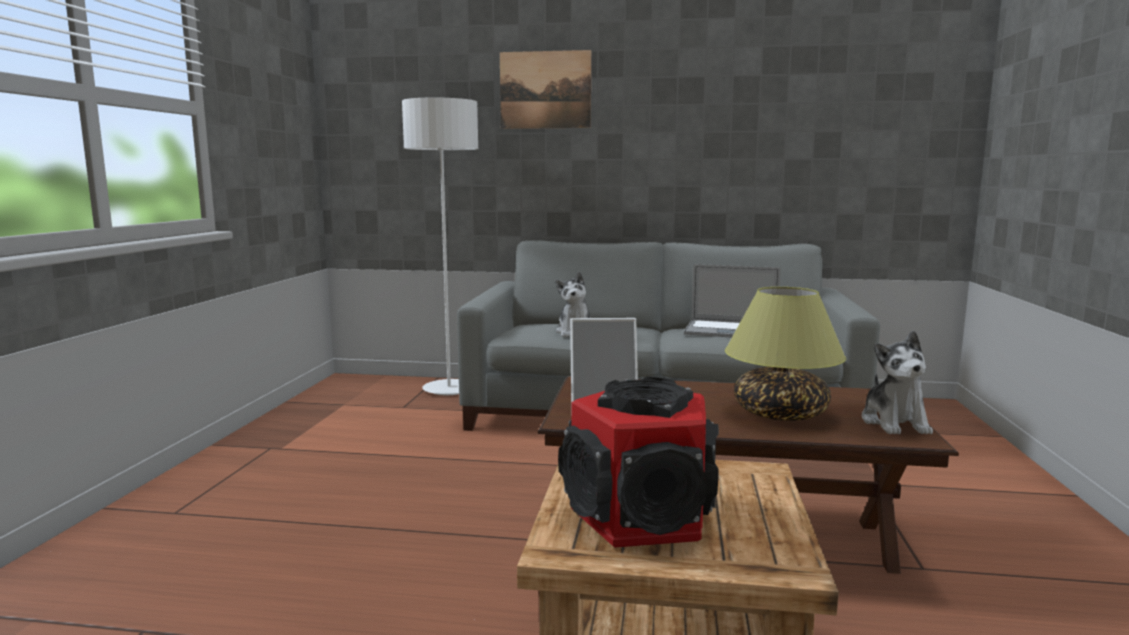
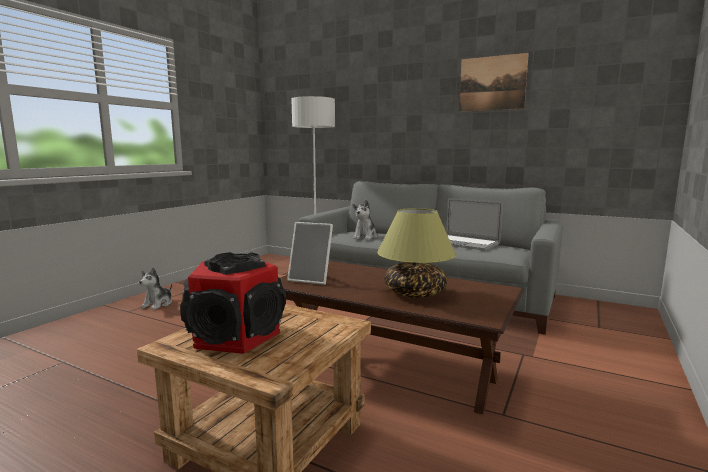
camera: 20 degrees right, 0 degrees up
picture [500,50,591,129] -> picture moved to [459,53,529,112]
plush toy [861,331,933,434] -> plush toy moved to [139,267,172,310]

